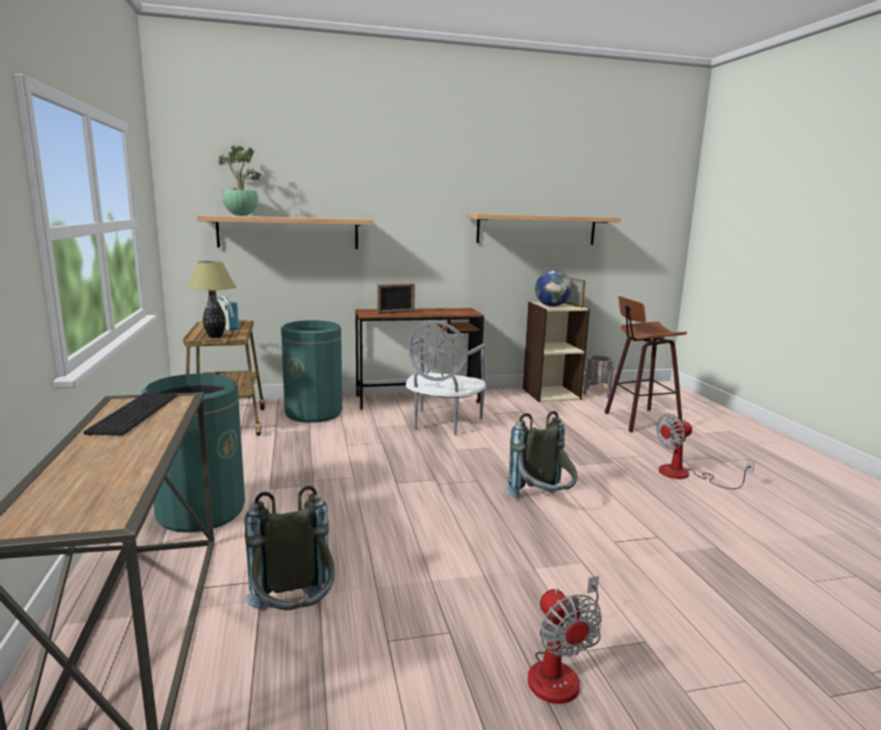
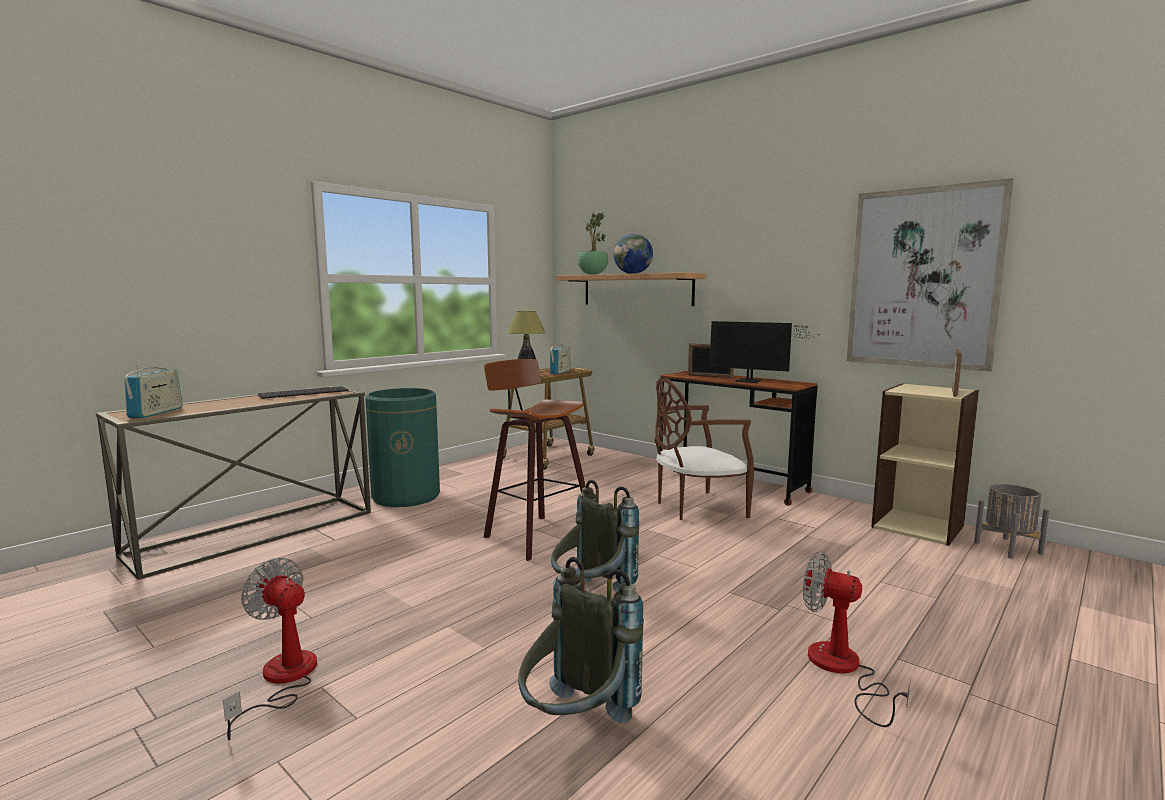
camera: 55 degrees right, 5 degrees down
grey backpack [245,486,335,610] -> grey backpack moved to [518,557,644,723]
green trash can [281,320,342,423] -> none
grey chair [406,320,486,435] -> brown chair [655,378,754,520]
shelf [467,213,621,245] -> picture [847,178,1014,372]
fan [528,576,602,704] -> fan turned 90 degrees clockwise [223,558,317,740]
globe [535,270,572,306] -> globe moved to [614,234,653,274]
stool [604,296,687,432] -> stool moved to [484,359,586,561]
none -> radio [124,365,182,418]
none -> monitor [709,321,819,383]

